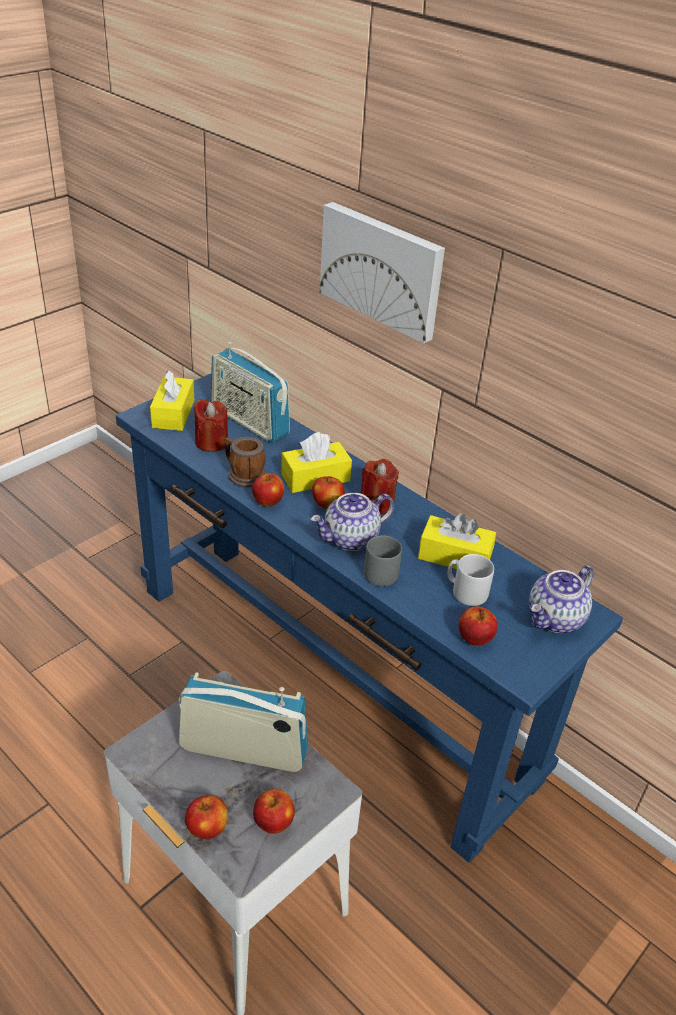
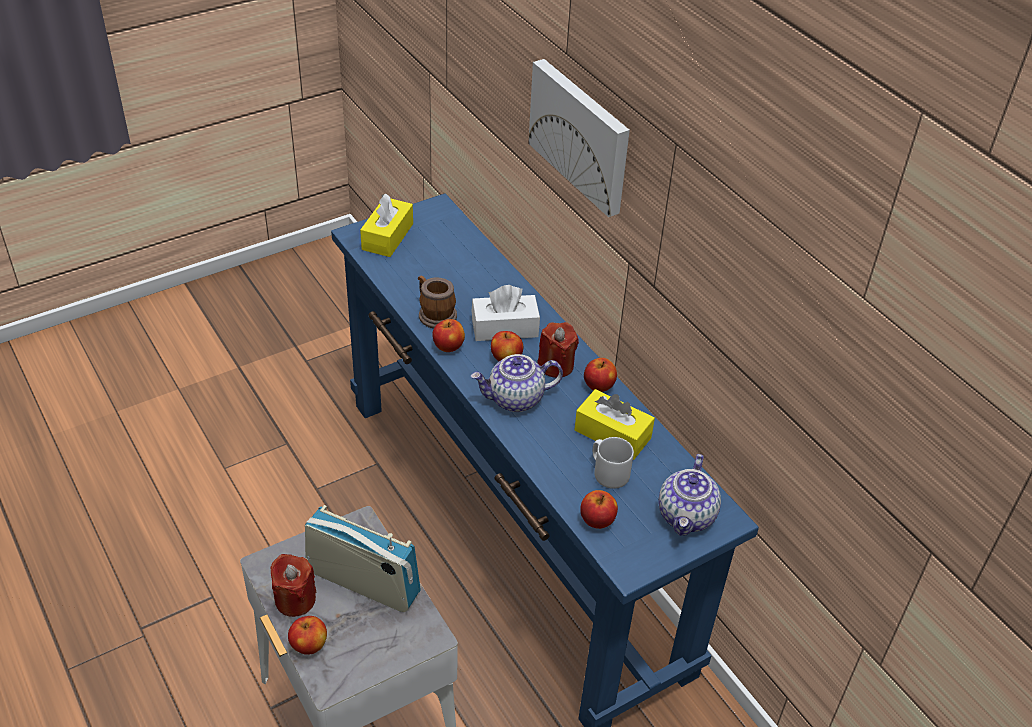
camera: 15 degrees right, 5 degrees up
red candle [193,399,228,452] -> red candle moved to [270,554,316,617]
radio [211,342,290,443] -> none
apple [253,789,295,834] -> apple moved to [584,358,617,392]
yellow tissue box [281,432,352,493] -> white tissue box [471,285,540,341]
grey mug [364,535,402,587] -> none
teapot [529,565,594,633] -> teapot turned 45 degrees counterclockwise [659,454,721,536]

